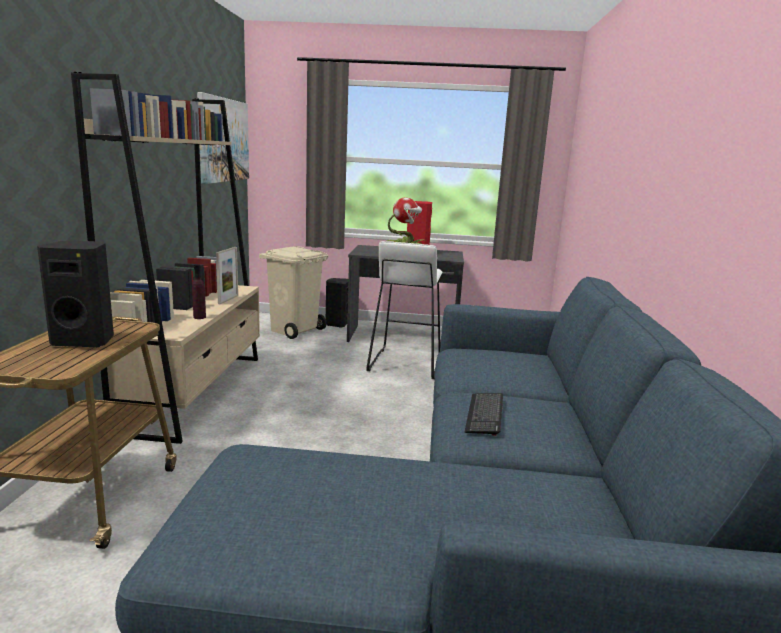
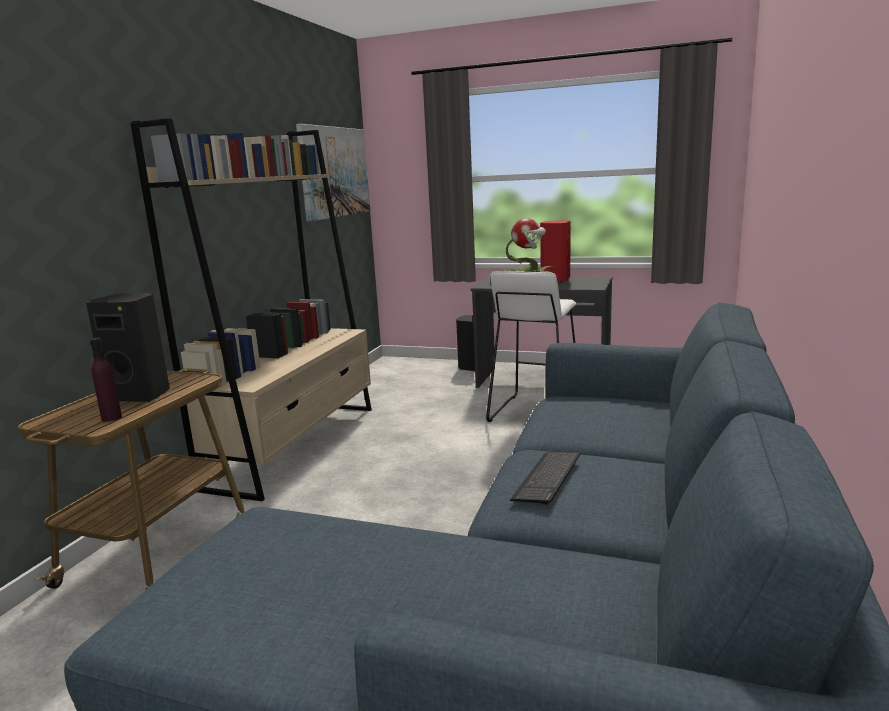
camera: 15 degrees right, 0 degrees up
purple bottle [192,264,206,319] -> purple bottle moved to [90,338,122,422]
picture frame [216,247,238,304] -> none
beige trash can [259,246,329,339] -> none

